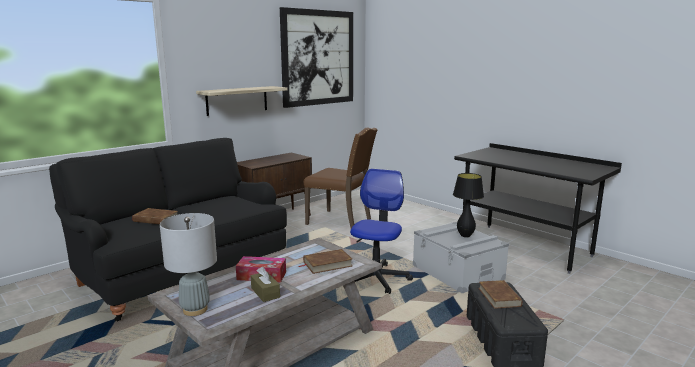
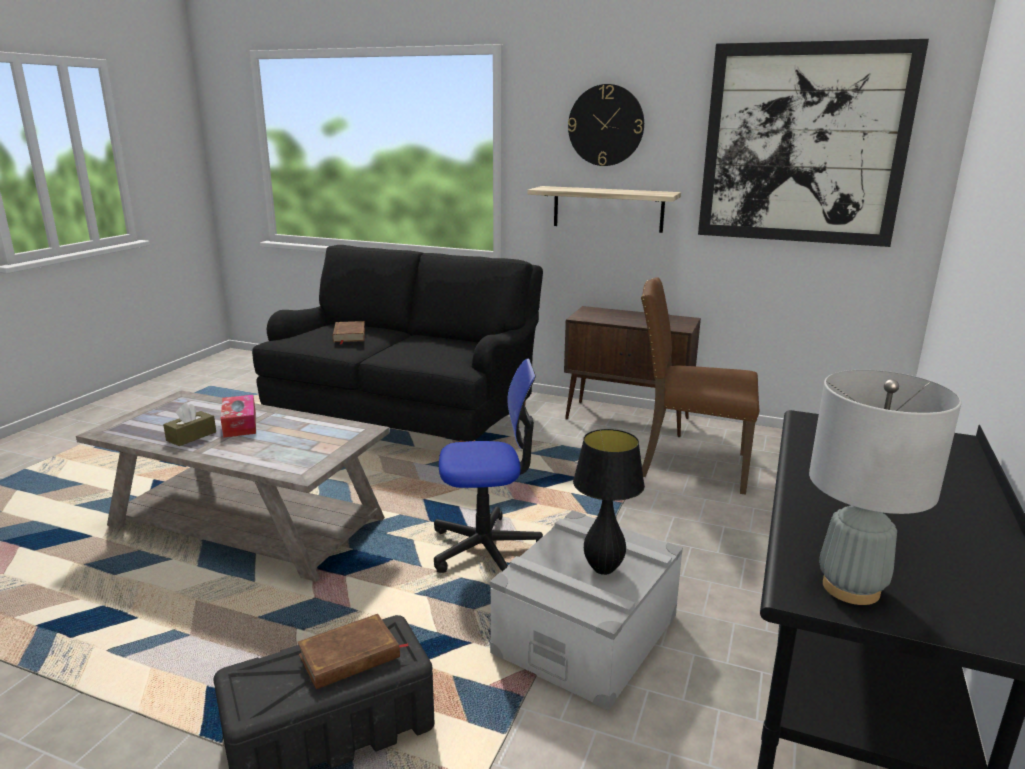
camera: 65 degrees right, 5 degrees up
grey table lamp [160,213,217,316] -> grey table lamp moved to [809,370,962,605]
brown book [299,249,353,274] -> none
brown chair [304,128,378,228] -> brown chair turned 105 degrees clockwise [641,277,759,495]
none -> wall clock [568,84,644,166]

